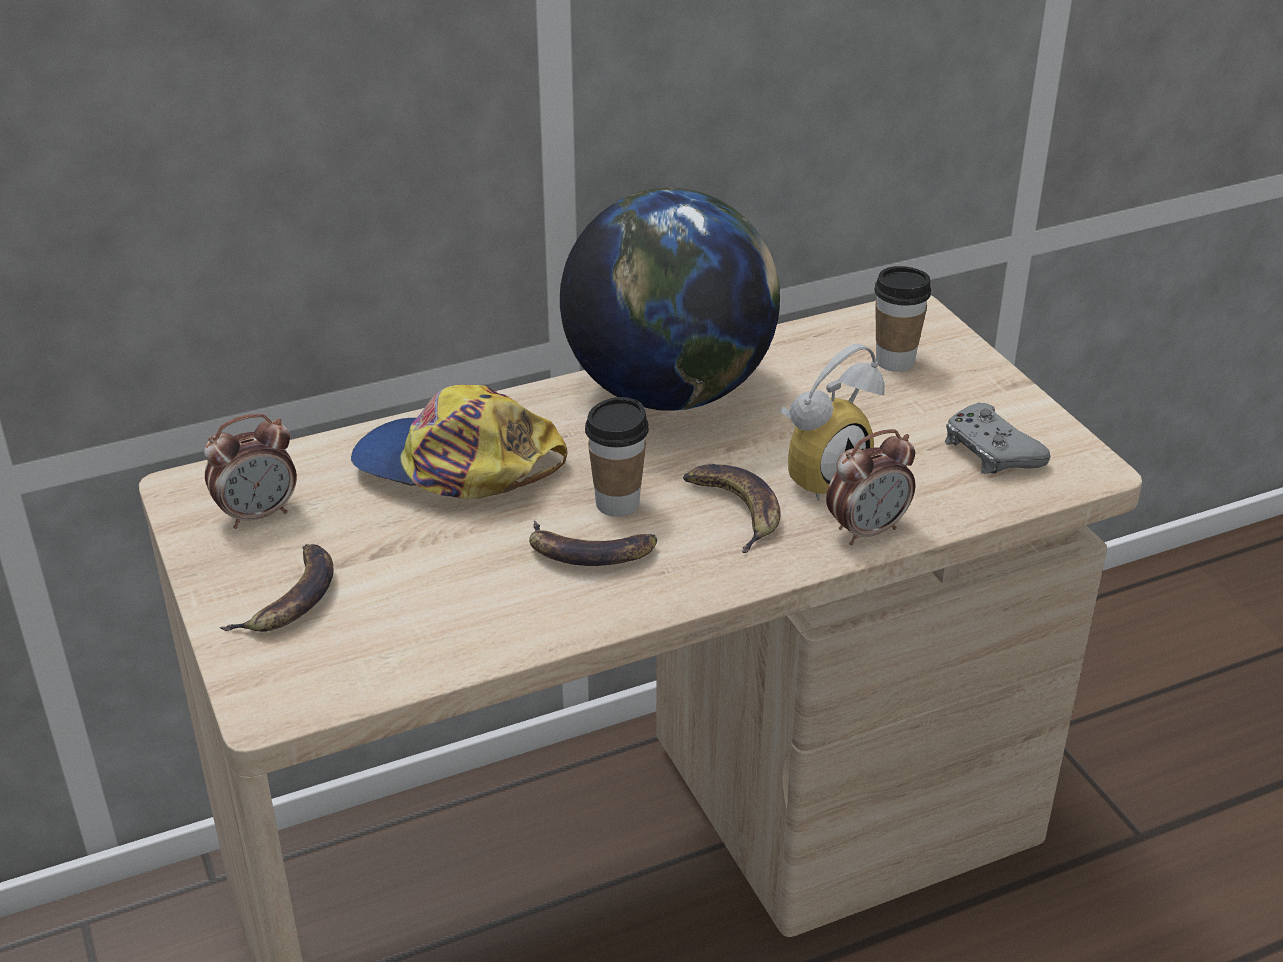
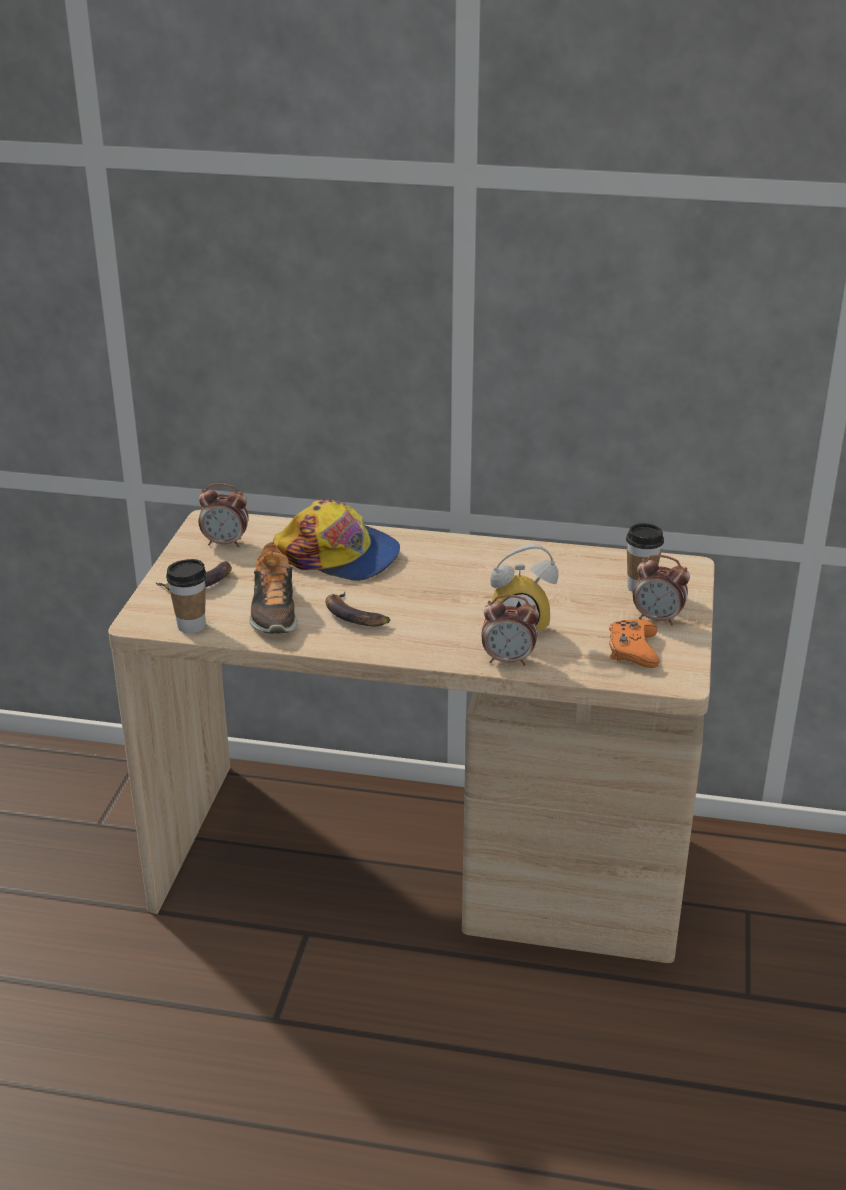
camera: 35 degrees right, 5 degrees down
cap [351,385,567,499] -> cap turned 150 degrees clockwise [273,500,400,581]
globe [560,188,780,411] -> none
cup [585,397,649,517] -> cup moved to [166,559,206,633]
banana [683,464,780,553] -> none
grey game controller [945,403,1050,474] -> orange game controller [609,619,659,668]
none -> shoe [249,542,297,634]
none -> alarm clock [633,555,690,626]

